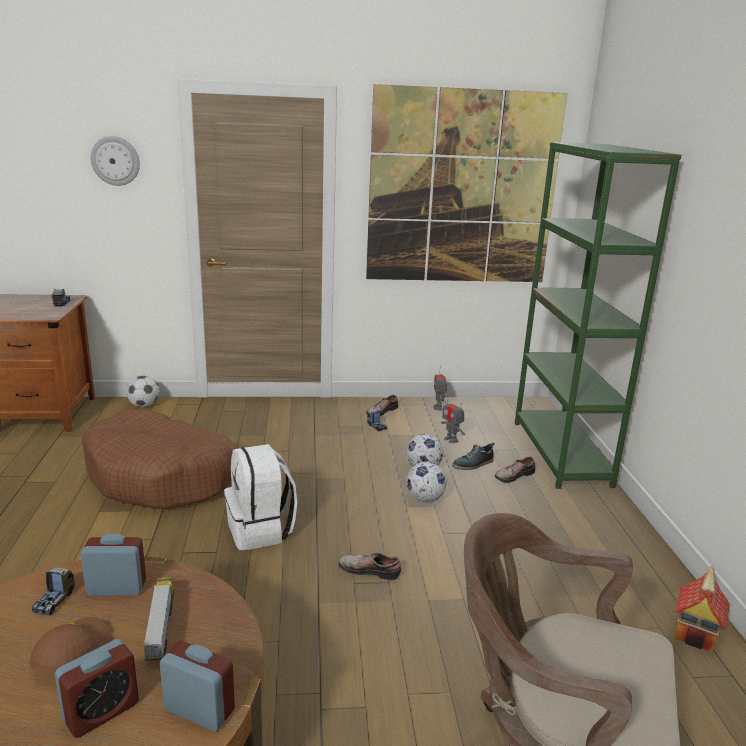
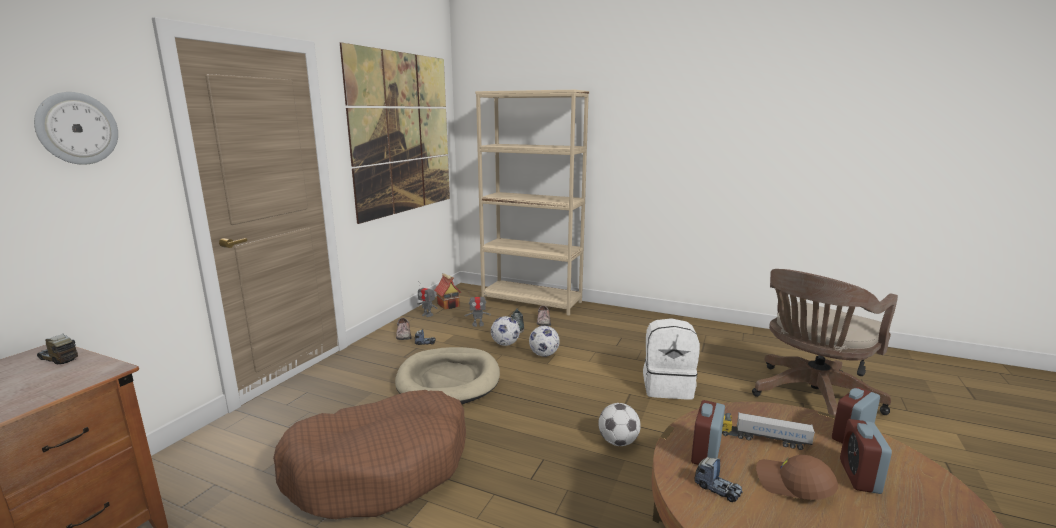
camera: 60 degrees left, 5 degrees down
alarm clock [55,639,139,738] -> alarm clock turned 150 degrees counterclockwise [840,419,892,494]
football [126,376,159,407] -> football moved to [598,403,641,446]
white backpack [224,444,297,550] -> white backpack moved to [643,318,700,399]
shoe [339,553,401,580] -> none
green bookcase [515,142,681,489] -> beige bookcase [475,90,589,316]
toy house [675,565,729,652] -> toy house moved to [434,273,461,310]
none -> beige dog bed [395,347,500,404]

